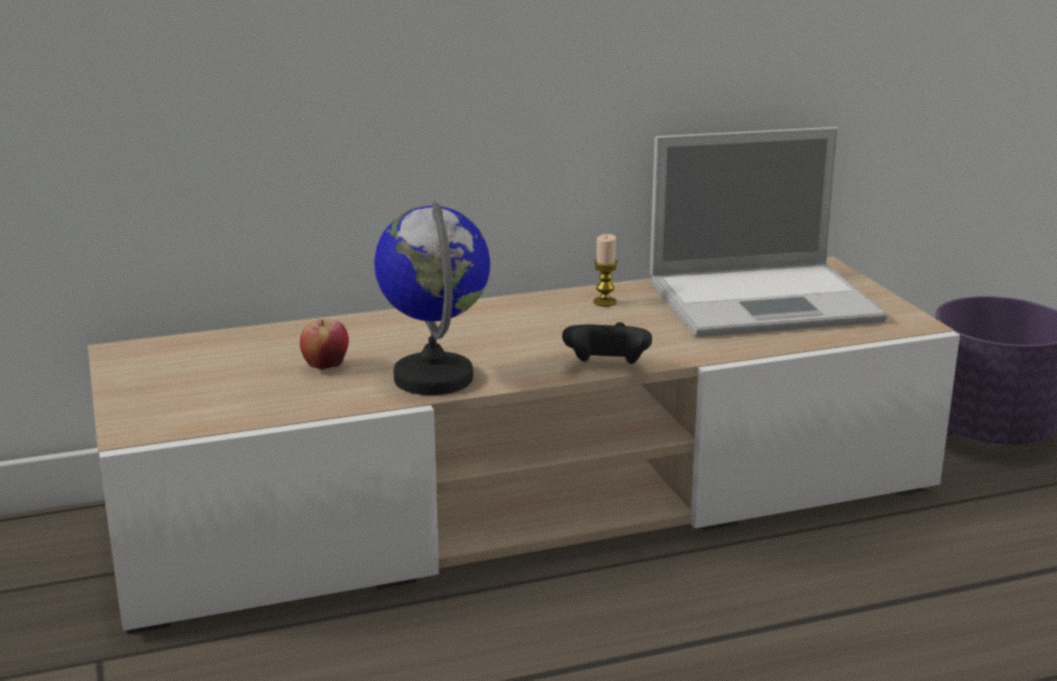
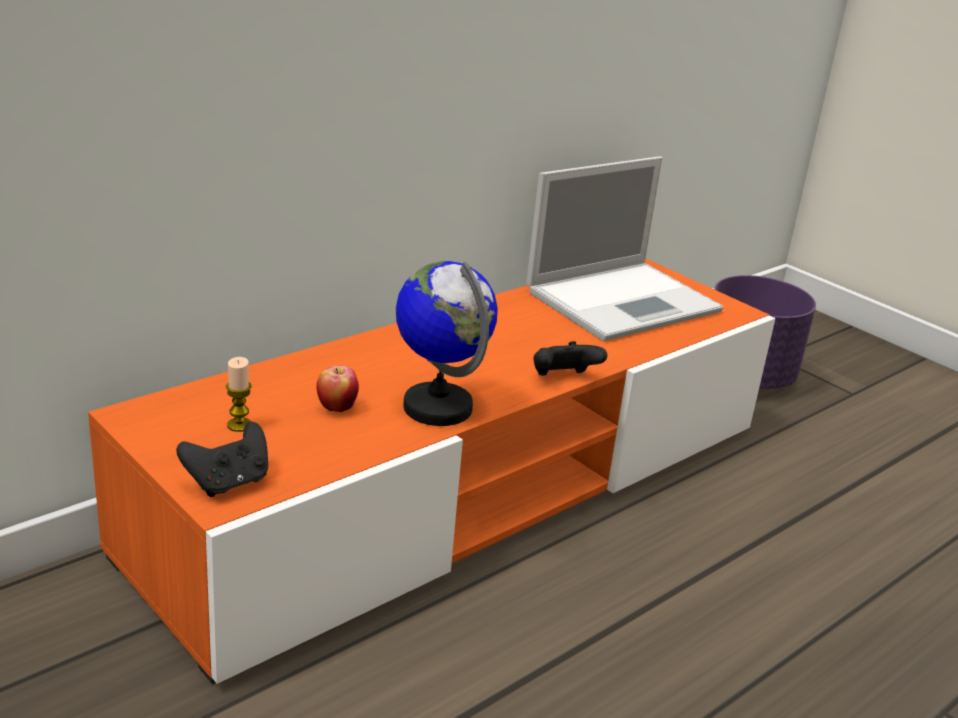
camera: 25 degrees left, 5 degrees up
beige tv stand [88,257,960,634] -> orange tv stand [88,259,776,684]
candle [593,234,618,307] -> candle moved to [226,357,252,432]
none -> black game controller [176,422,268,497]

